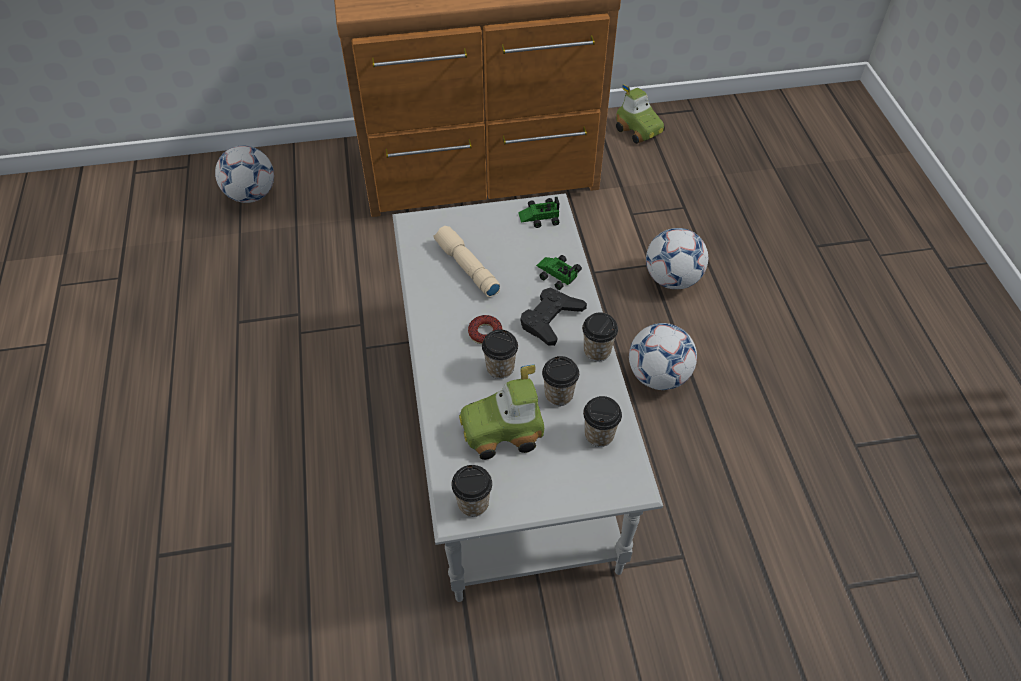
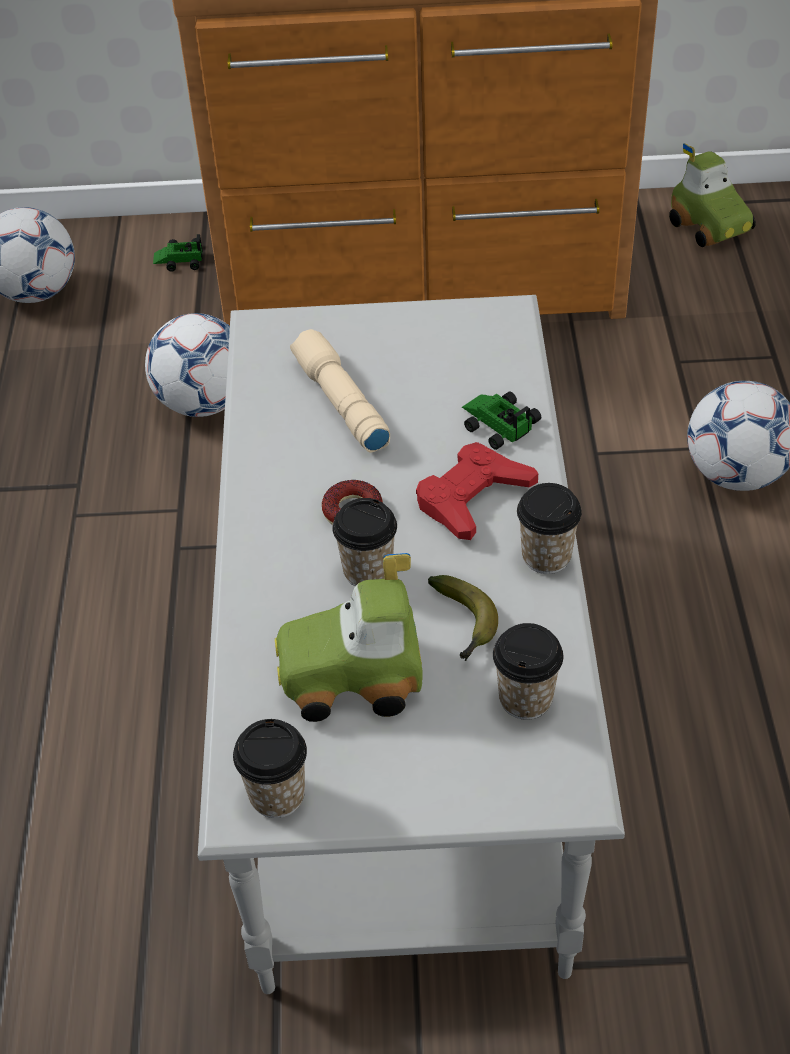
camera: 10 degrees right, 5 degrees down
toy car [518,197,560,228] -> toy car moved to [153,234,203,272]
black game controller [521,288,587,346] -> red game controller [416,442,538,540]
cup [542,356,579,406] -> banana [428,575,498,661]
football [629,323,697,390] -> football moved to [145,313,230,417]

